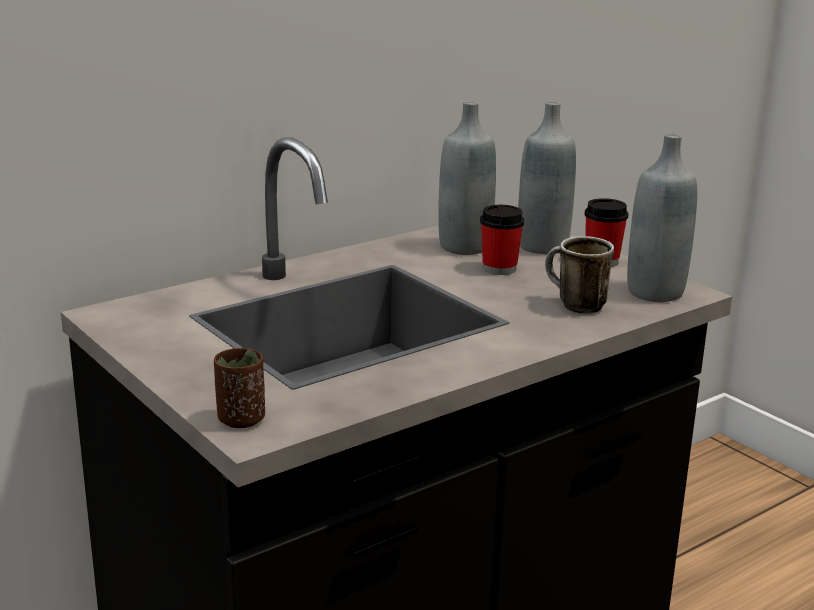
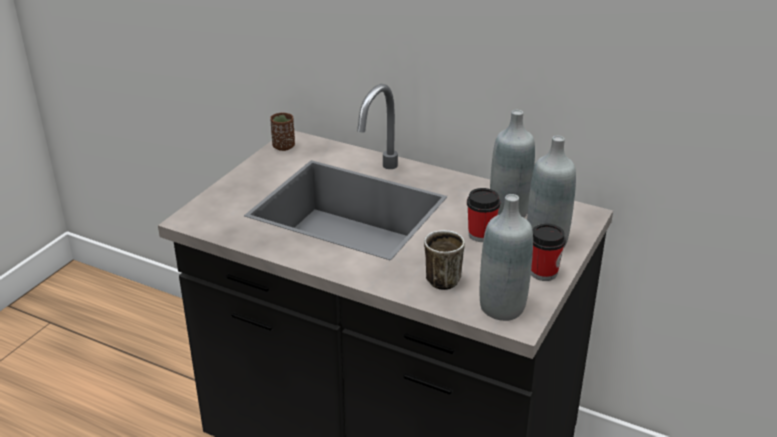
camera: 65 degrees right, 10 degrees up
brown cup [214,348,265,428] -> brown cup moved to [270,113,295,151]

